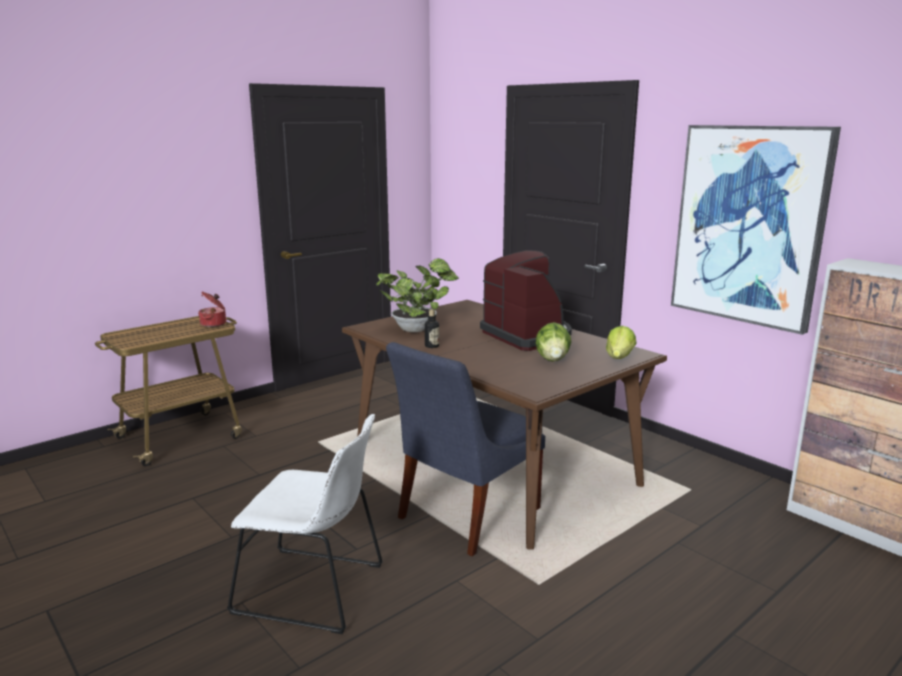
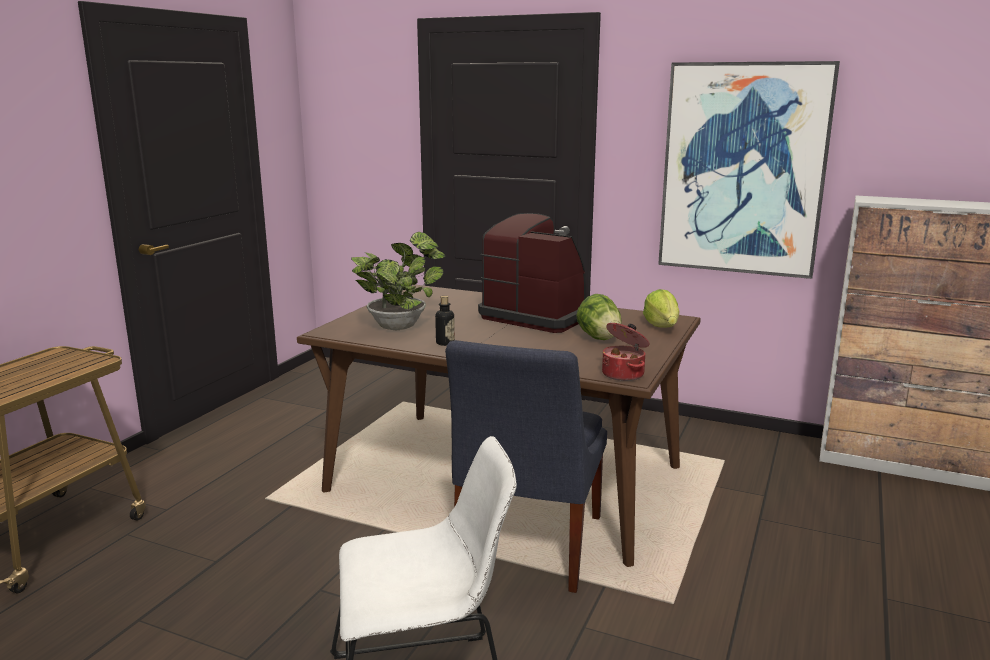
camera: 25 degrees left, 0 degrees up
cooking pot [198,292,226,327] -> cooking pot moved to [602,323,650,381]

